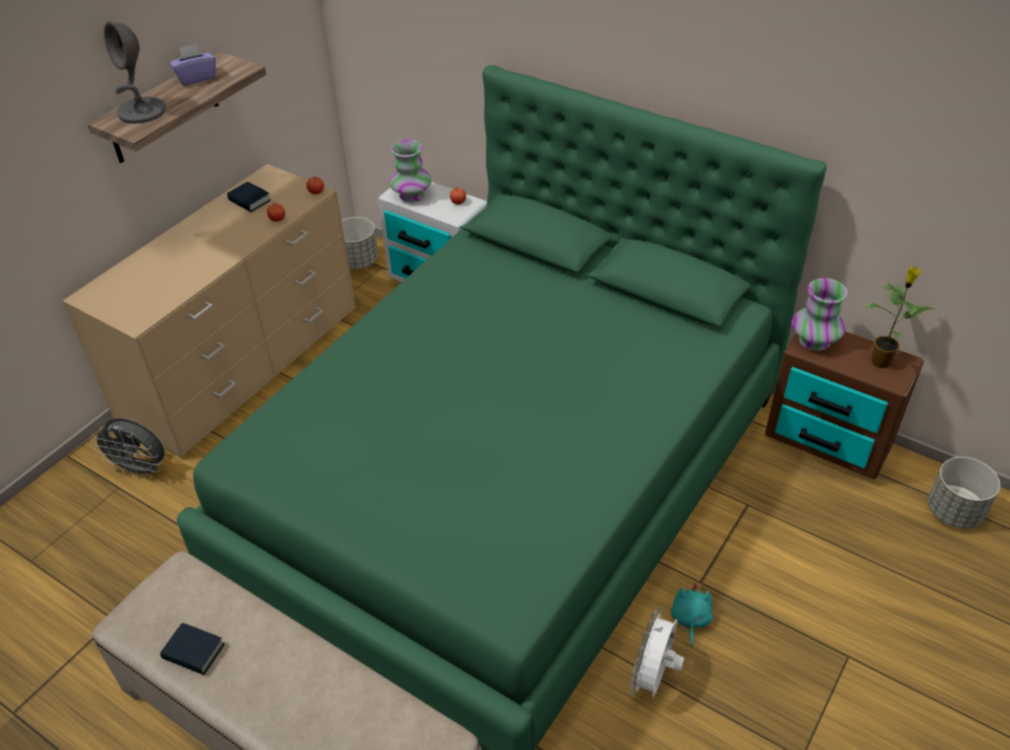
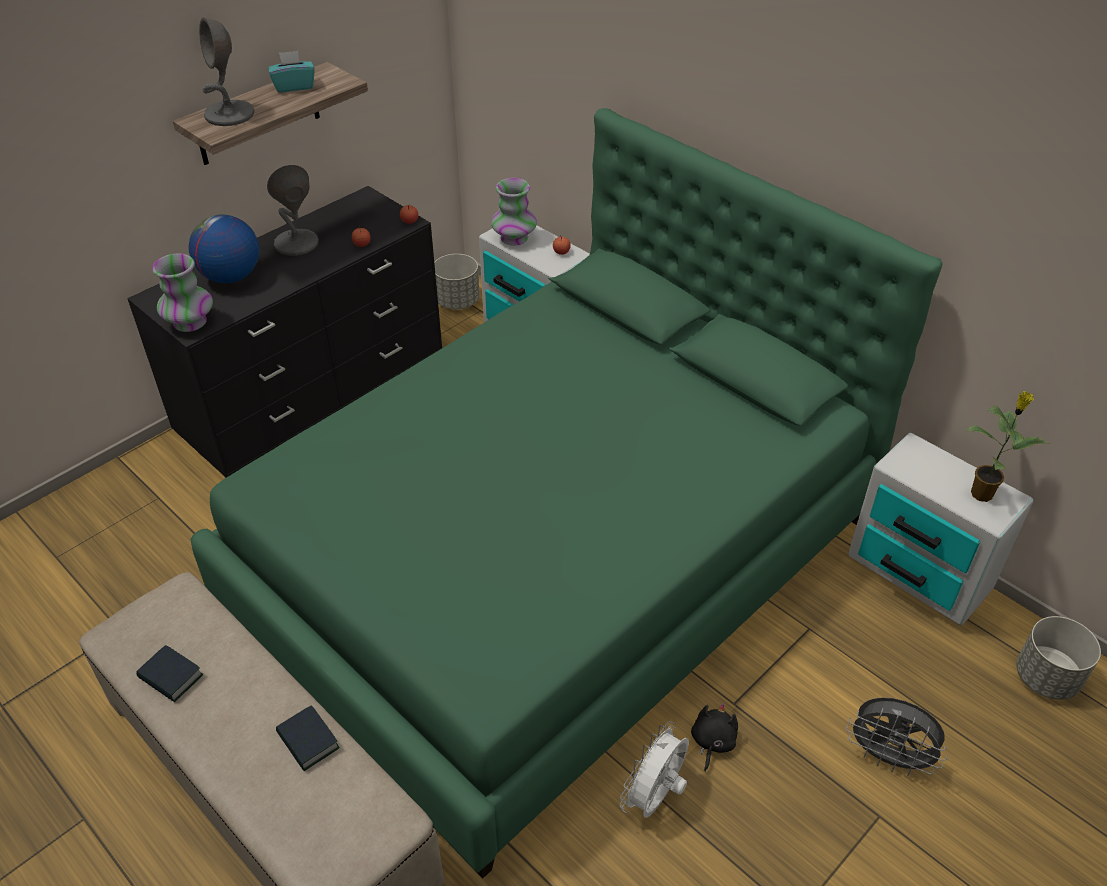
camera: 10 degrees right, 0 degrees up
beige dresser [63,164,356,458] -> black dresser [127,186,442,477]
grey fan [91,418,165,479] -> grey fan moved to [846,697,947,776]
purple tissue box [170,44,216,85] -> turquoise tissue box [269,51,315,93]
book [227,182,271,212] -> book moved to [276,706,340,771]
turquoise plush toy [671,583,713,647] -> black plush toy [691,703,738,771]
brown nightstand [765,331,924,479] -> white nightstand [848,433,1033,625]
vase [792,278,848,351] -> vase moved to [152,254,213,332]
none -> globe [189,214,259,283]
none -> grey table lamp [267,165,319,256]

